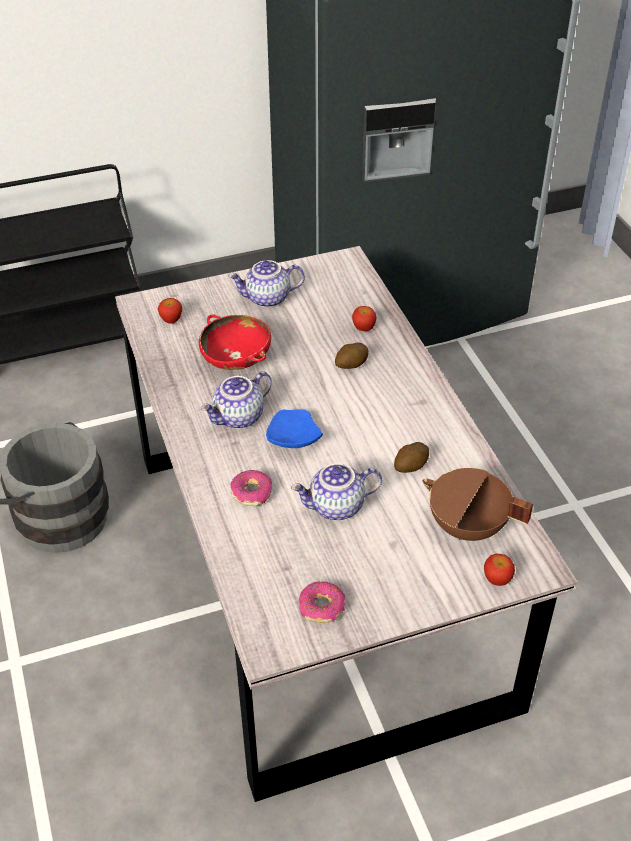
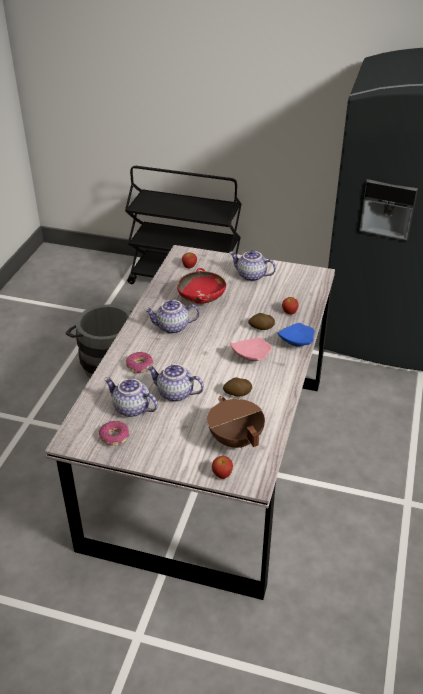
camera: 35 degrees right, 5 degrees down
blue plate [266,409,323,448] -> blue plate moved to [277,323,315,346]
none -> teapot [104,377,158,417]
none -> pink plate [230,337,272,361]

